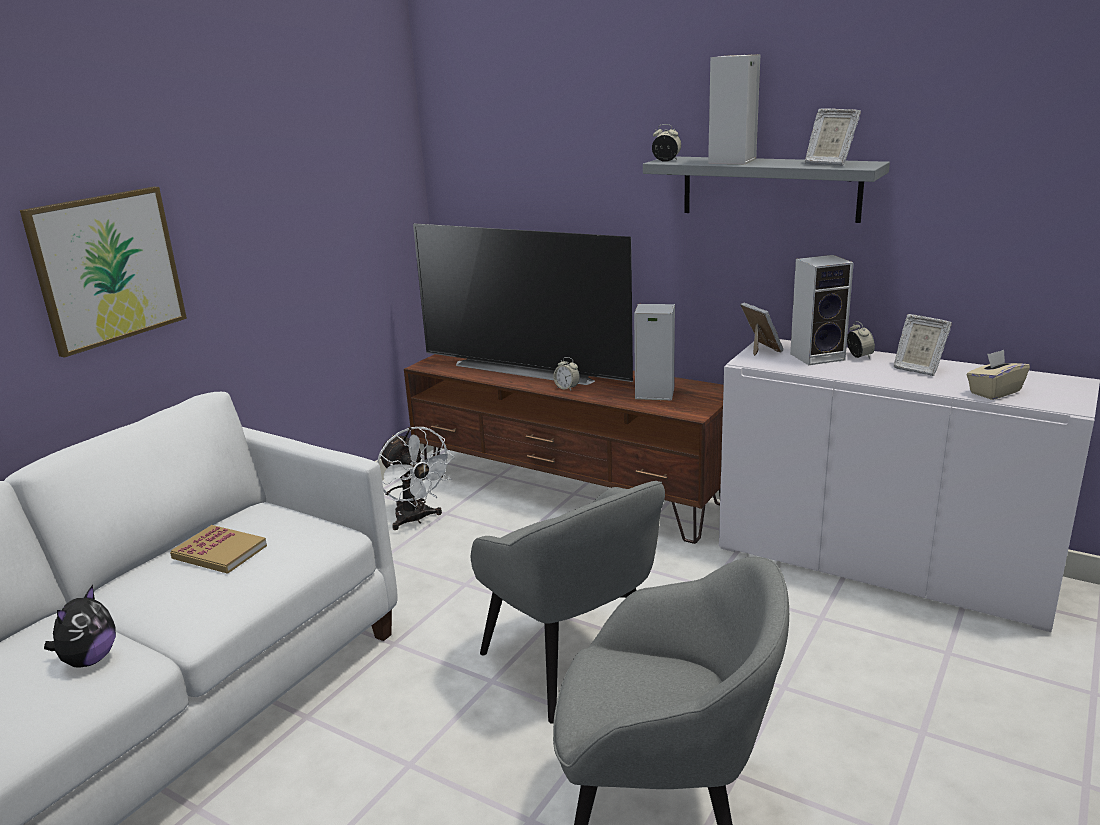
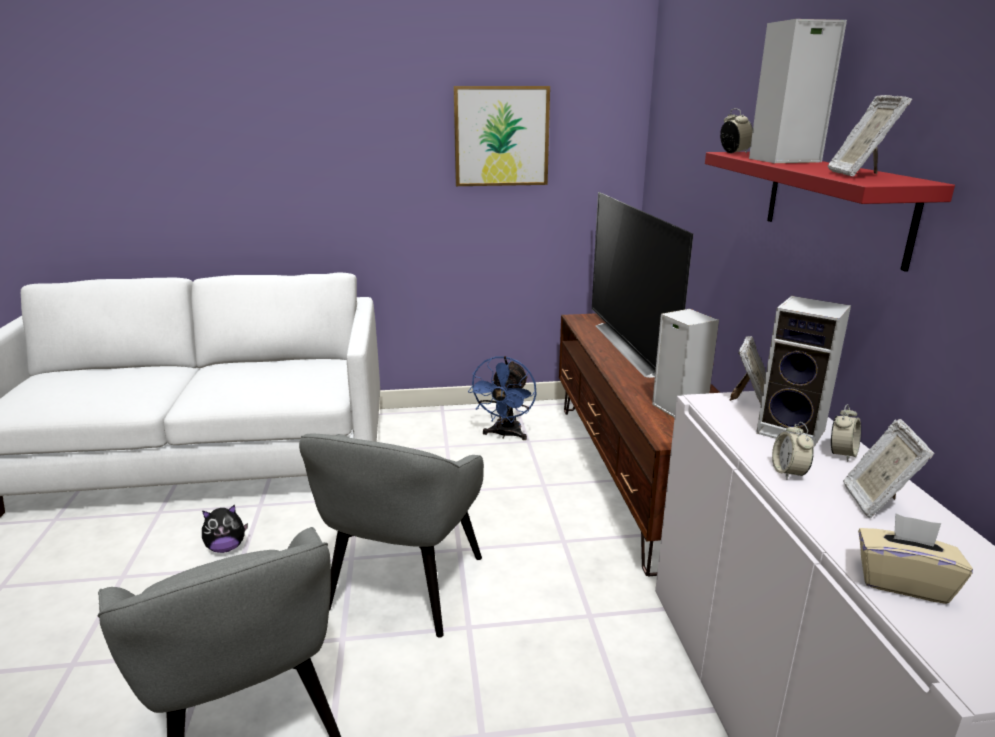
camera: 50 degrees right, 0 degrees up
picture [20,187,187,358] -> picture moved to [453,86,550,186]
plush toy [44,585,116,667] -> plush toy moved to [202,505,248,553]
book [170,525,267,574] -> none
white fan [377,427,455,530] -> blue fan [468,356,537,440]
alarm clock [553,357,580,391] -> alarm clock moved to [772,422,814,480]
grey shelf [643,157,890,223] -> red shelf [705,152,955,272]

